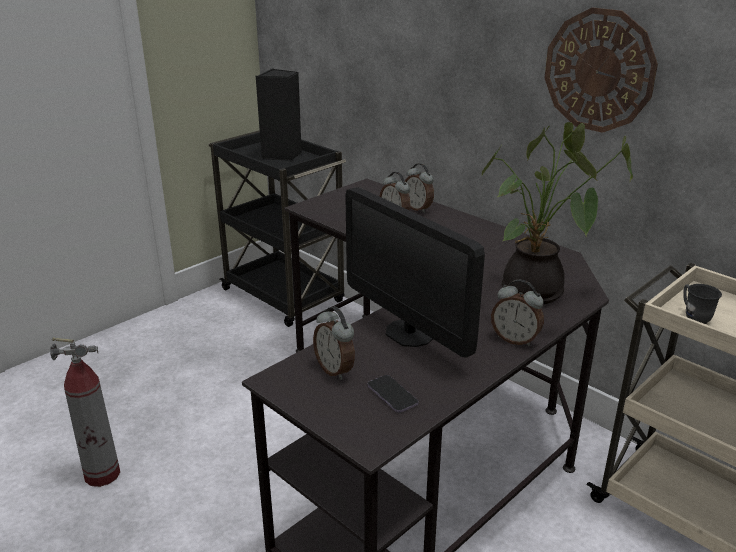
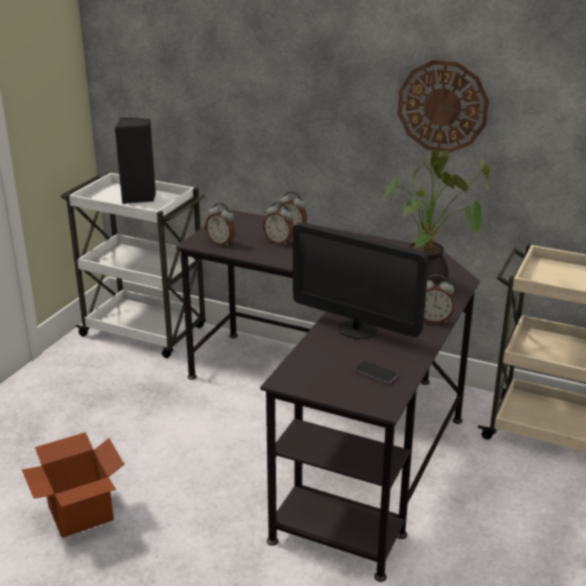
camera: 20 degrees left, 0 degrees up
fire extinguisher [50,337,120,487] -> cardboard box [22,432,125,538]
black cart [209,130,346,327] -> white cart [61,172,206,358]
alarm clock [313,307,355,380] -> alarm clock moved to [205,203,236,246]
grey mug [683,284,722,324] -> none

